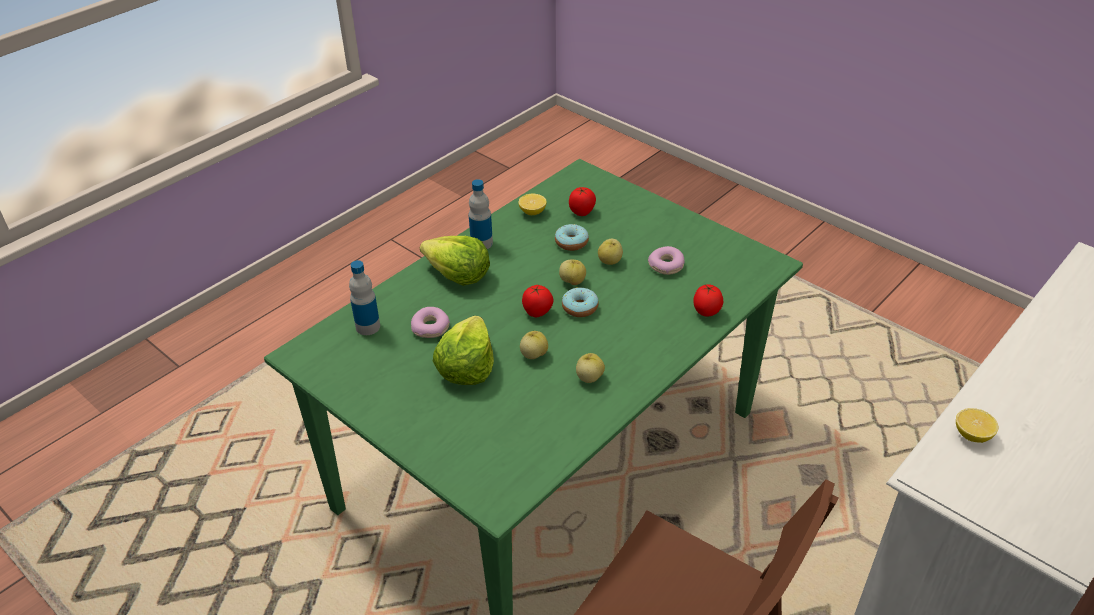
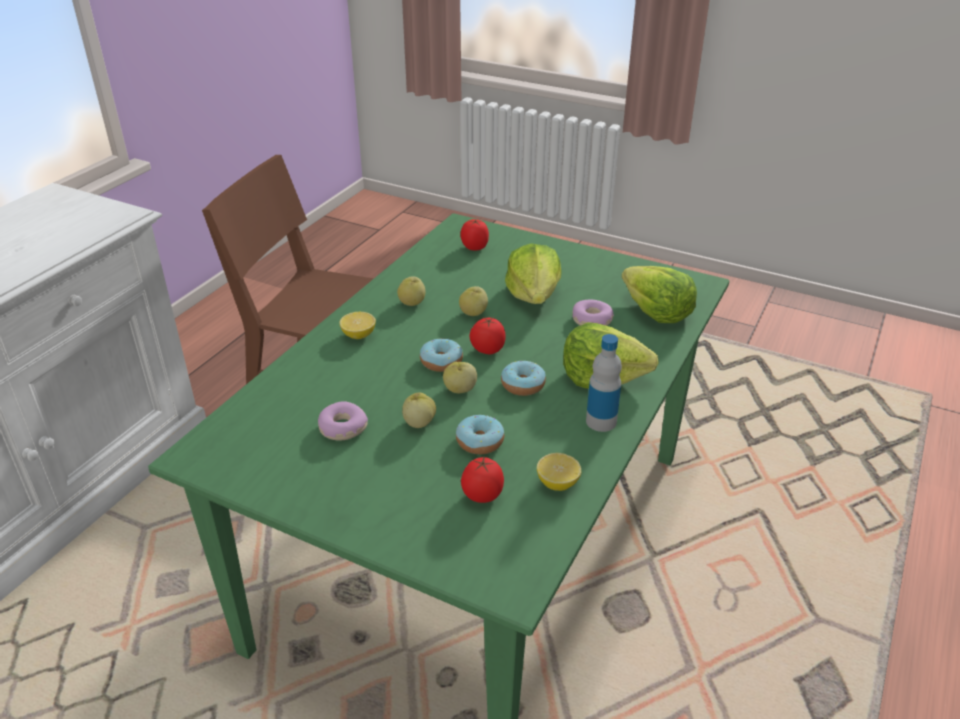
camera: 165 degrees right, 5 degrees down
bottle [349,260,380,335] -> lettuce [621,266,697,323]
tomato [693,284,723,317] -> tomato moved to [460,219,489,250]
lemon [956,408,998,443] -> lemon moved to [339,312,376,339]
none -> donut [501,361,546,396]

